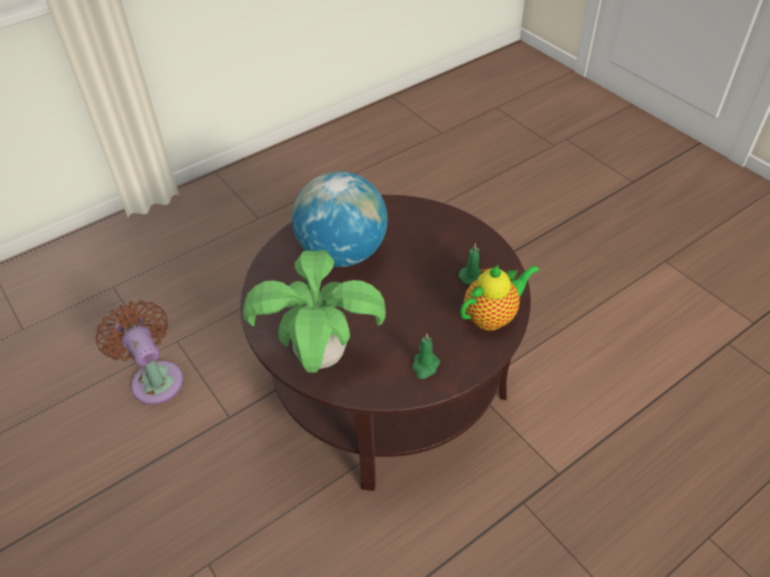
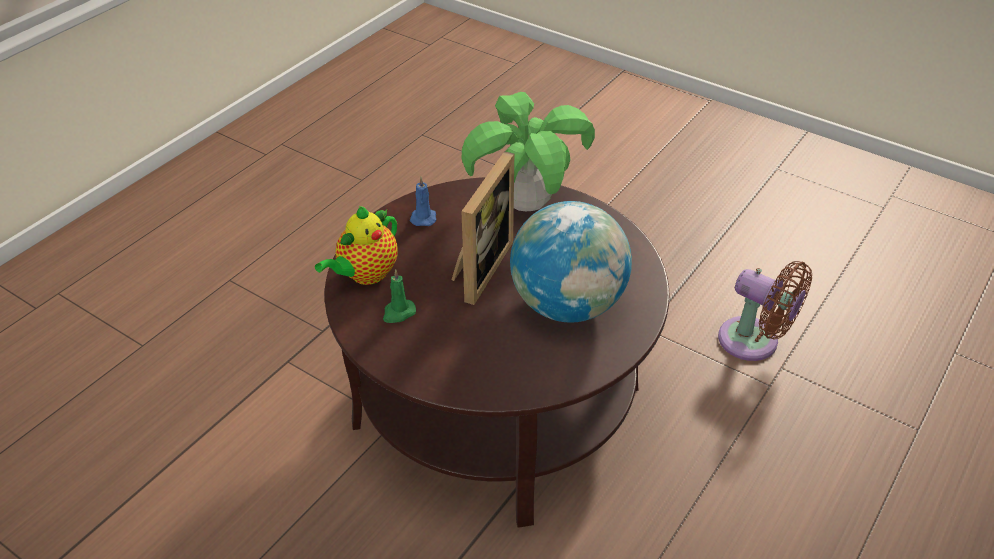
camera: 160 degrees right, 5 degrees down
green candle [412,333,440,379] -> blue candle [410,177,436,226]
none -> picture frame [451,151,514,305]

